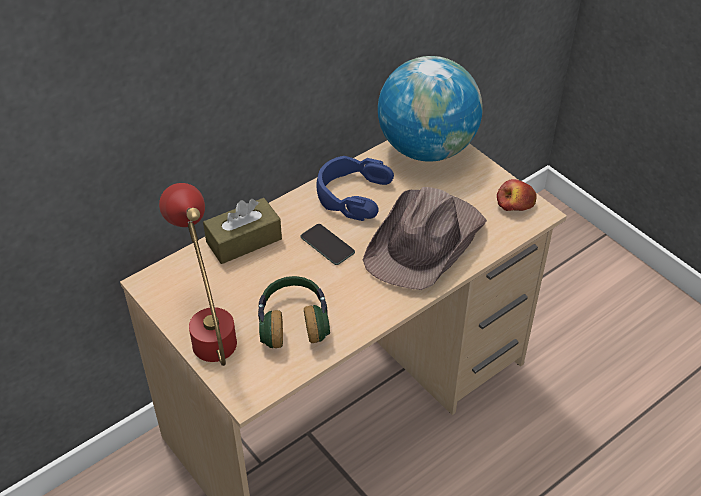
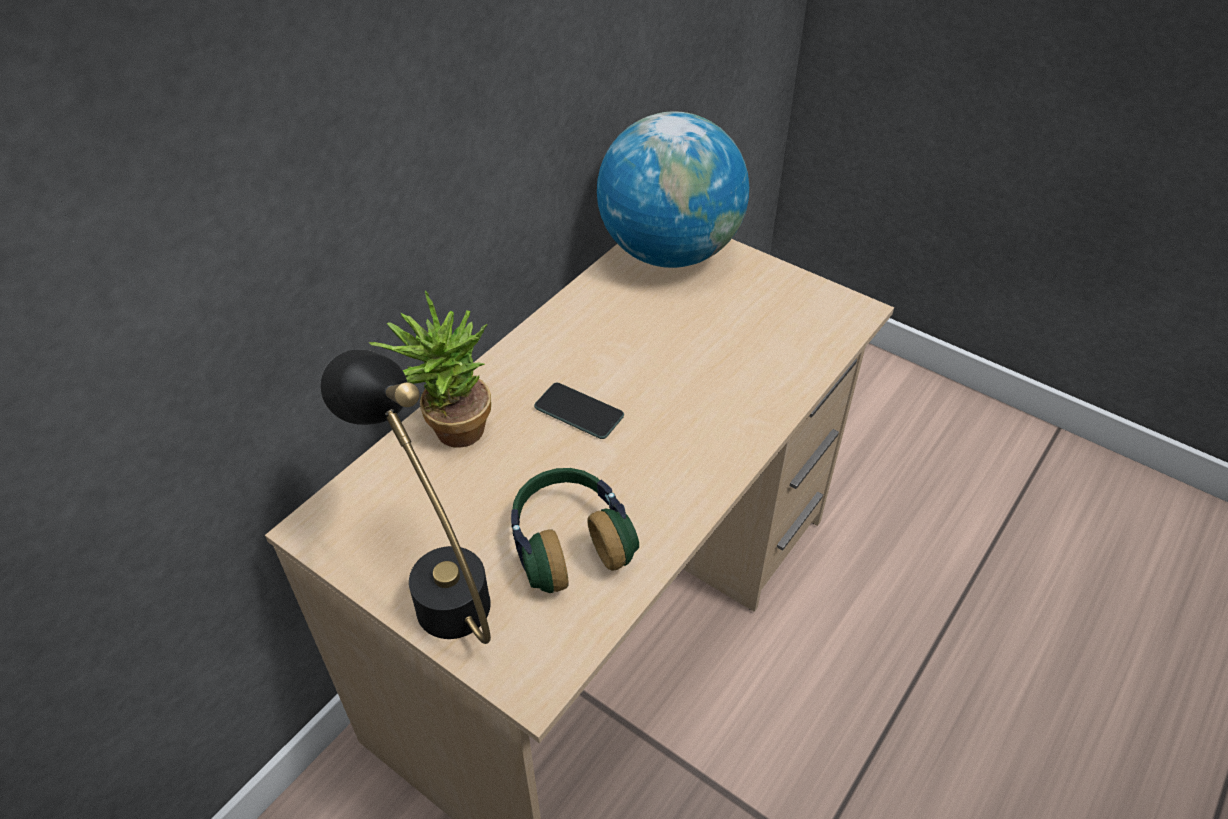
camera: 15 degrees left, 0 degrees up
red table lamp [159,183,237,366] -> black table lamp [321,349,491,644]
brown tissue box [203,198,282,264] -> potted plant [368,290,491,448]
blue headphones [316,156,394,221] -> none
brown hat [363,187,487,290] -> none
apple [497,179,537,211] -> none

